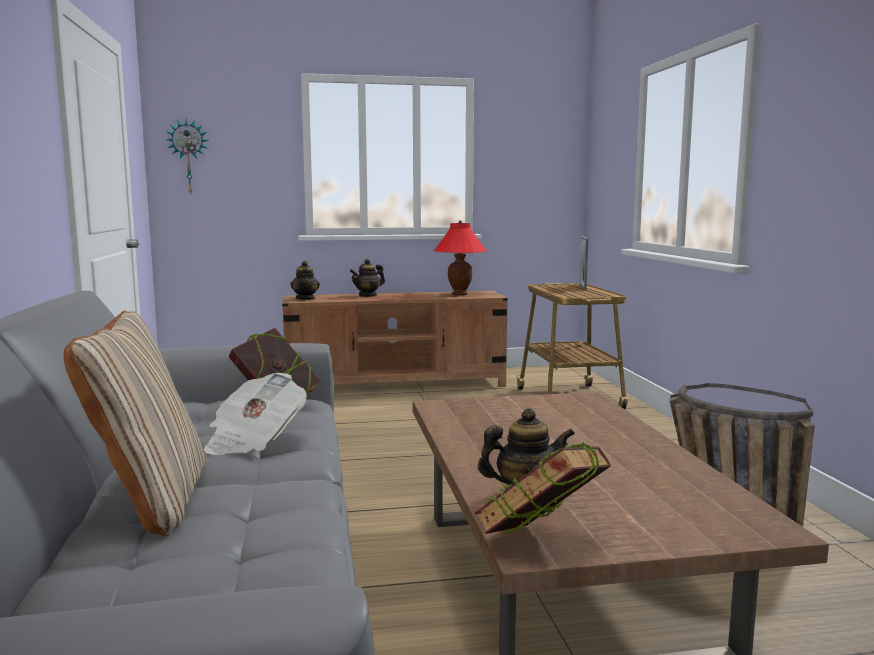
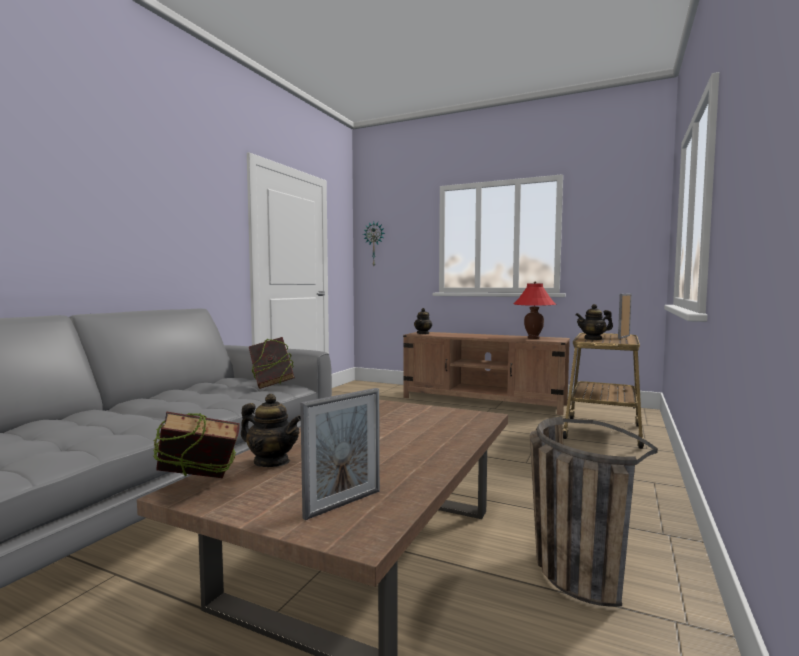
camera: 35 degrees right, 5 degrees down
beige pillow [63,310,207,536] -> none
newspaper [204,373,307,455] -> none
teapot [350,259,385,297] -> teapot moved to [576,304,613,340]
none -> picture frame [300,388,380,520]

